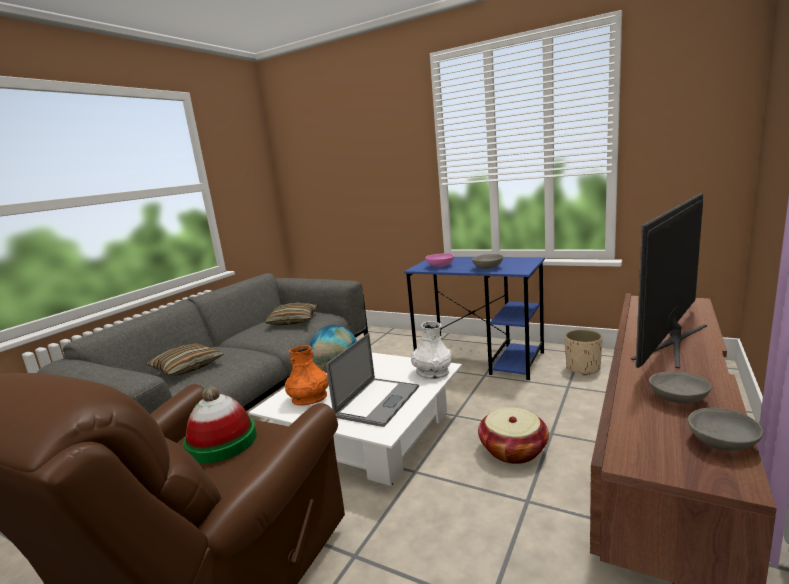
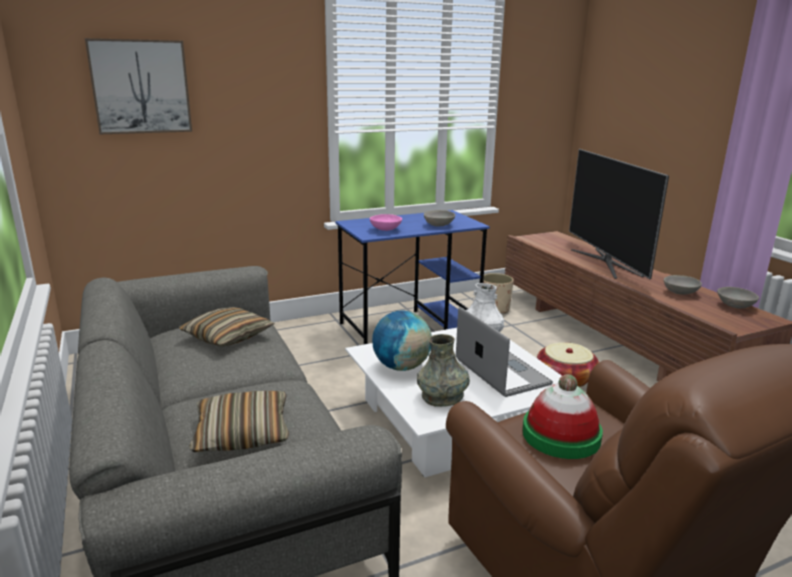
camera: 55 degrees left, 5 degrees up
orange vase [285,345,329,406] -> grey vase [417,334,470,407]
none -> picture [85,38,192,134]

